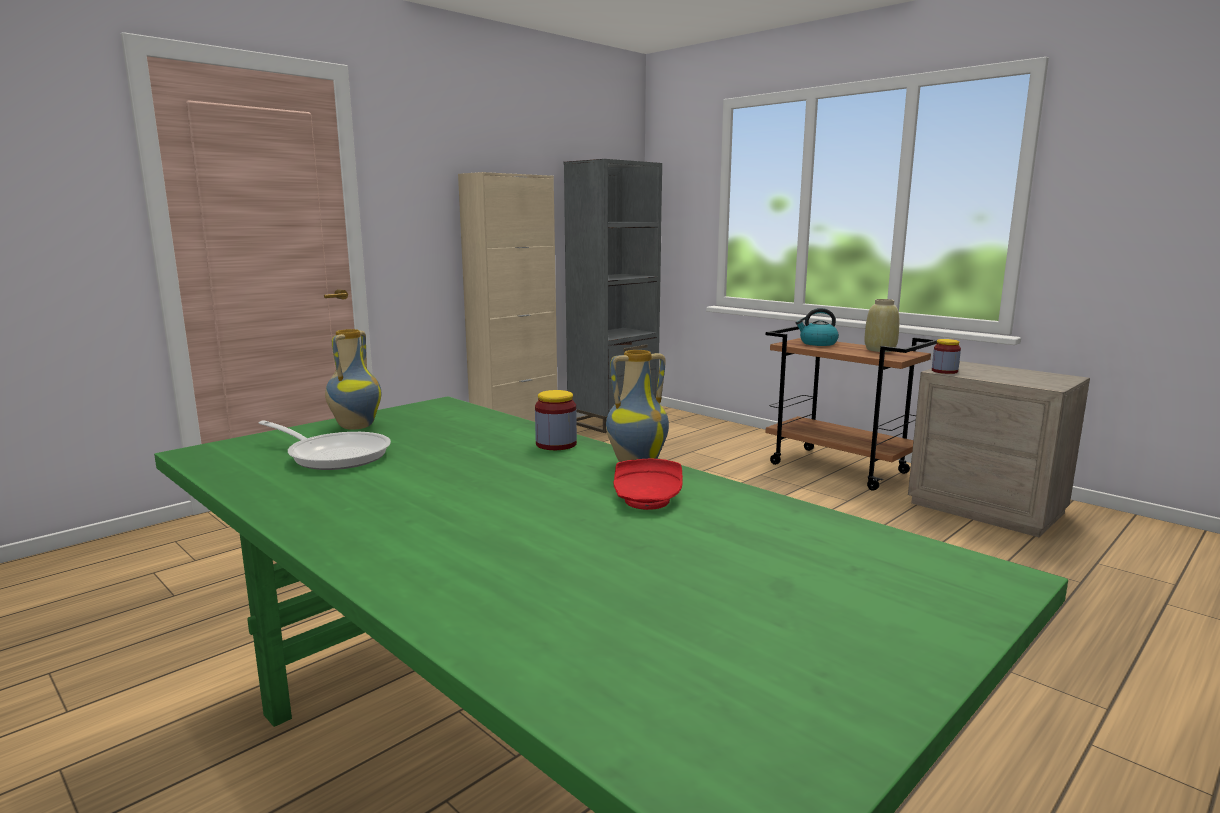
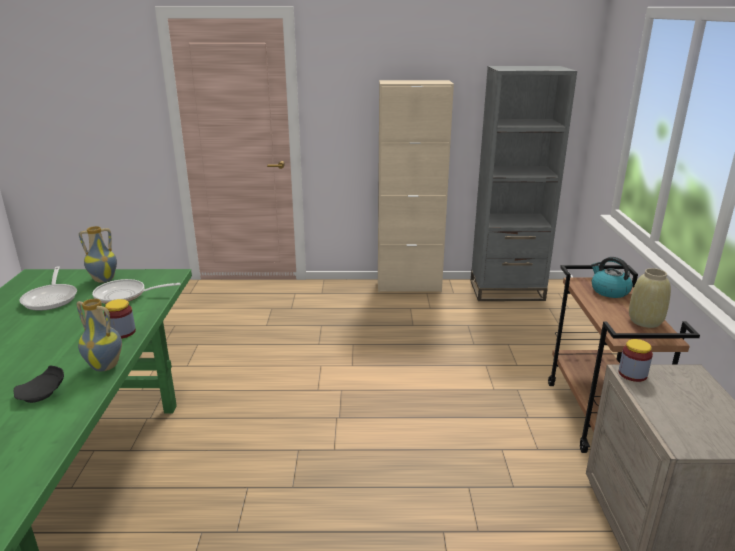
camera: 45 degrees right, 10 degrees up
red plate [614,459,683,510] -> black plate [13,366,64,403]
none -> frying pan [92,279,180,304]

